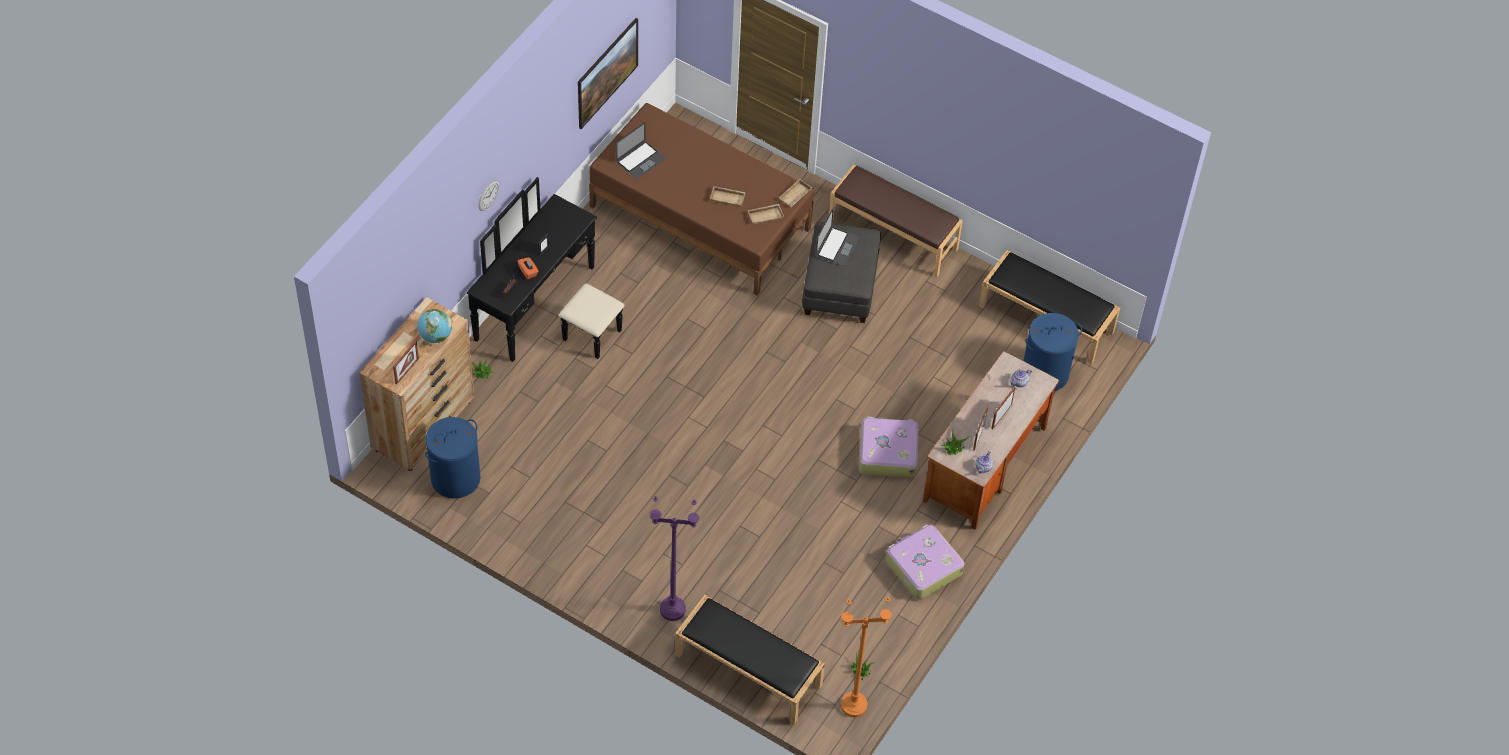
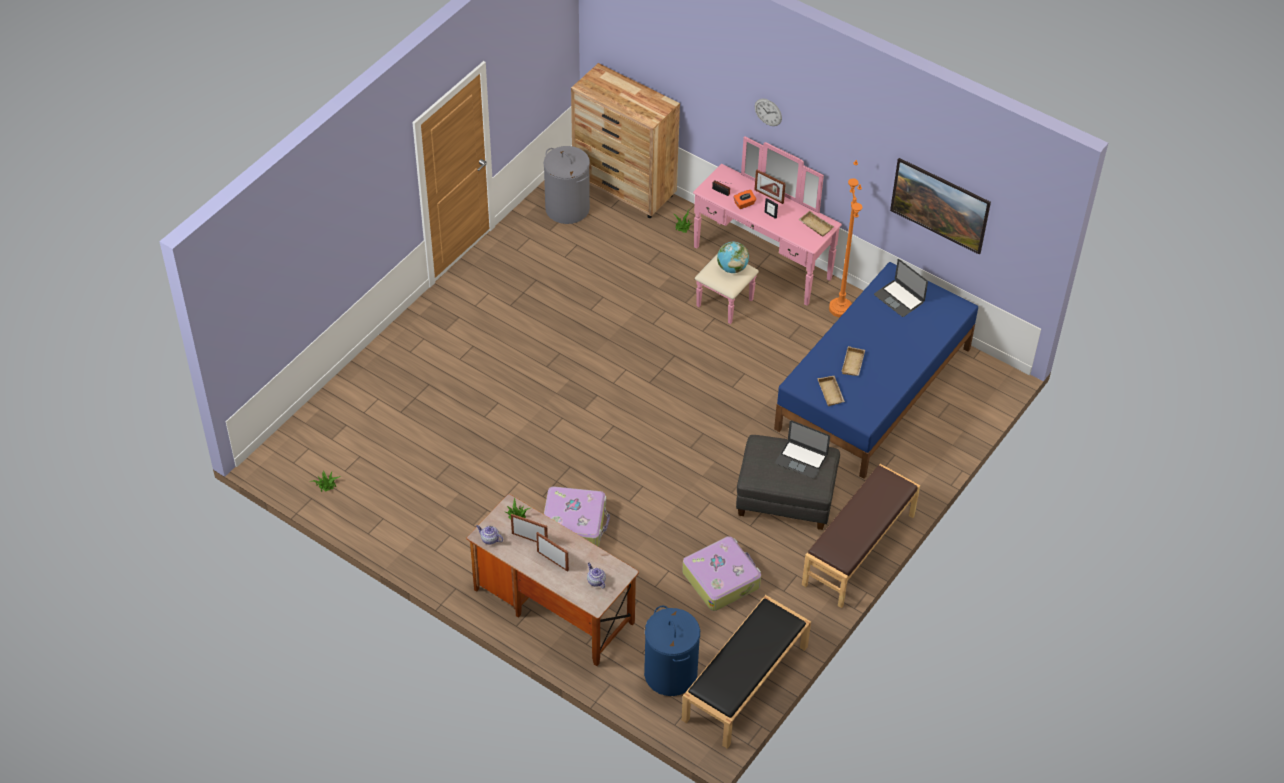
camera: 95 degrees right, 5 degrees down
picture frame [393,340,419,384] -> picture frame moved to [755,170,786,204]
globe [417,308,452,343] -> globe moved to [717,242,749,273]
blue laundry basket [425,417,481,499] -> grey laundry basket [544,146,590,224]
black dresser [467,177,625,362] -> pink dresser [693,136,842,324]
brown bed [589,103,814,296] -> blue bed [774,262,978,479]
purple floor lamp [650,496,699,621] -> none
black bench [675,595,825,725] -> none
beige tray [778,179,812,207] -> beige tray moved to [799,211,834,236]
orange floor lamp [841,597,892,717] -> orange floor lamp moved to [829,160,862,317]
suitcase [886,525,964,600] -> suitcase moved to [682,536,761,611]

